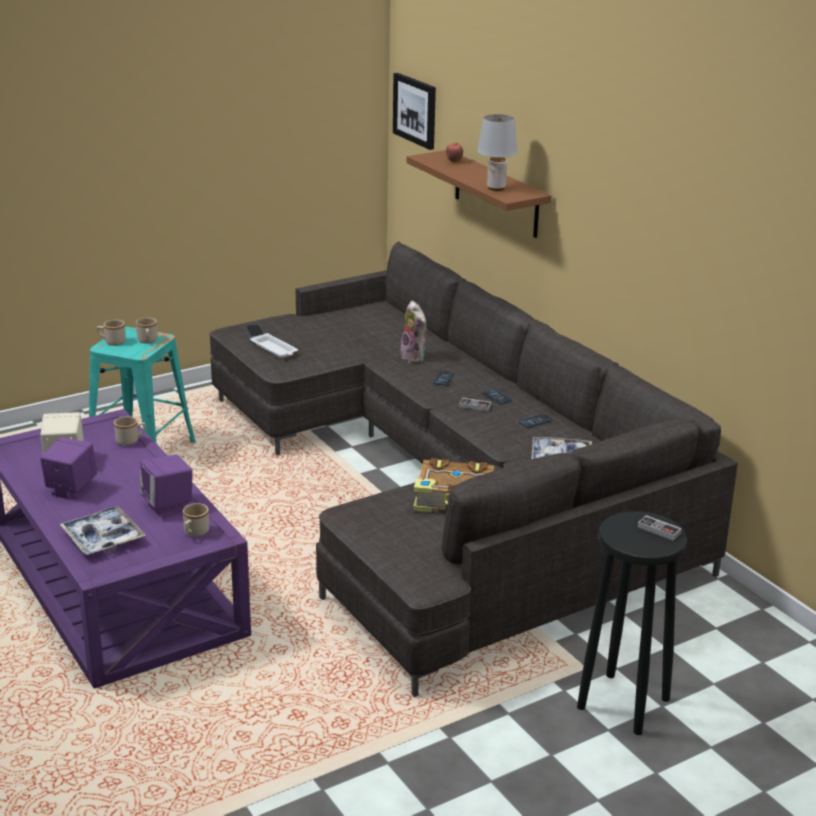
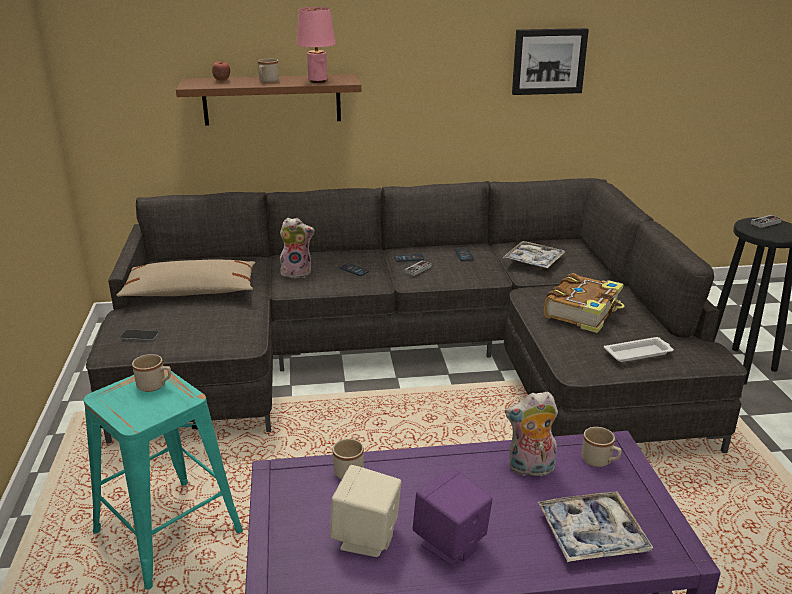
camera: 65 degrees left, 0 degrees up
beige mug [97,320,126,346] -> beige mug moved to [258,59,279,83]
purple speaker [140,455,193,517] -> plush toy [505,392,558,476]
white tray [250,333,298,358] -> white tray moved to [604,337,674,362]
picture [393,73,436,150] -> picture moved to [512,28,589,95]
grey table lamp [477,114,517,191] -> pink table lamp [296,7,336,83]
none -> beige pillow [117,259,255,297]

